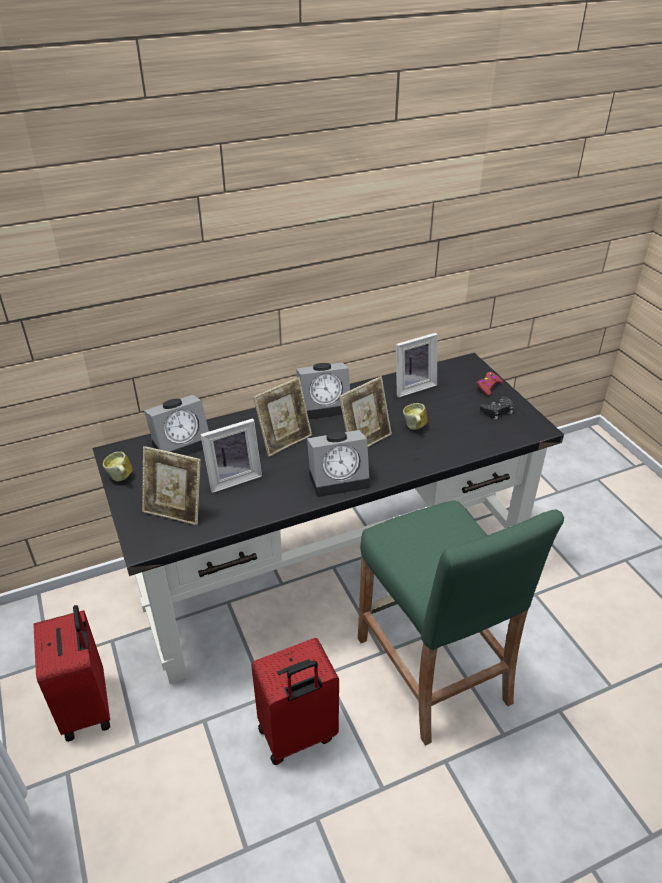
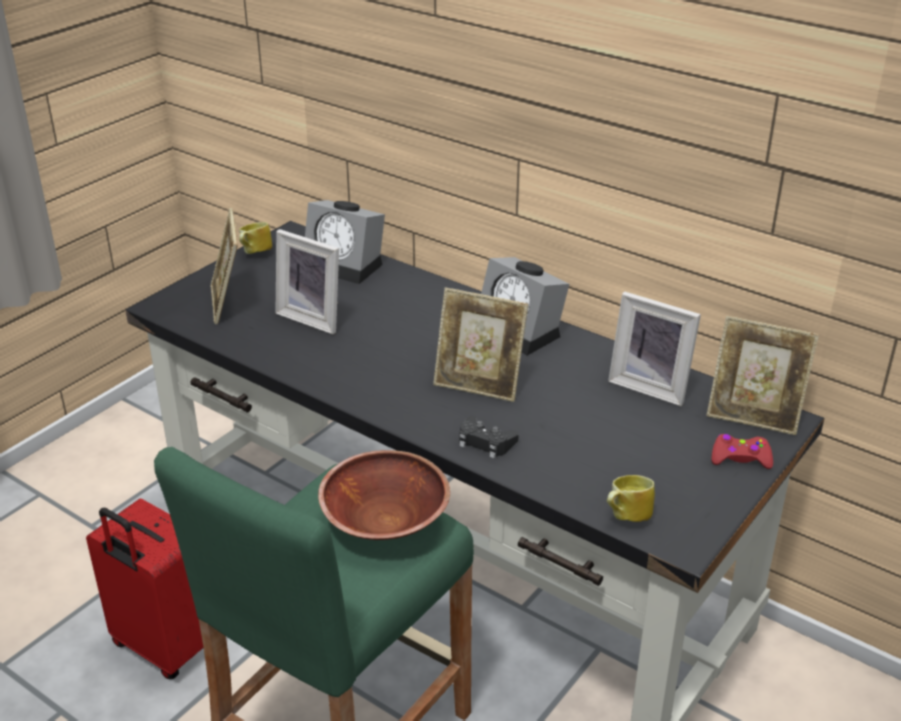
camera: 60 degrees right, 5 degrees down
red suitcase [34,605,110,742] -> none
picture frame [253,377,312,457] -> picture frame moved to [706,316,819,435]
alarm clock [307,430,370,497] -> none
mug [403,403,427,430] -> mug moved to [607,475,655,522]
black game controller [480,396,514,420] -> black game controller moved to [459,416,519,459]
none -> brown bowl [318,450,450,540]

